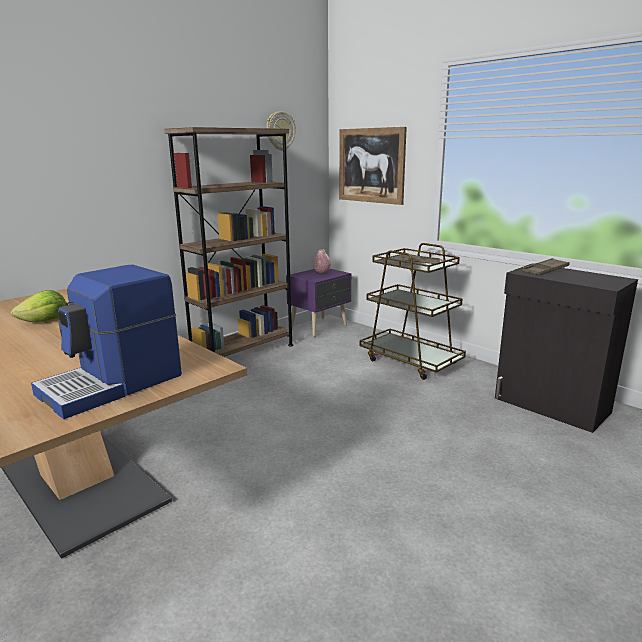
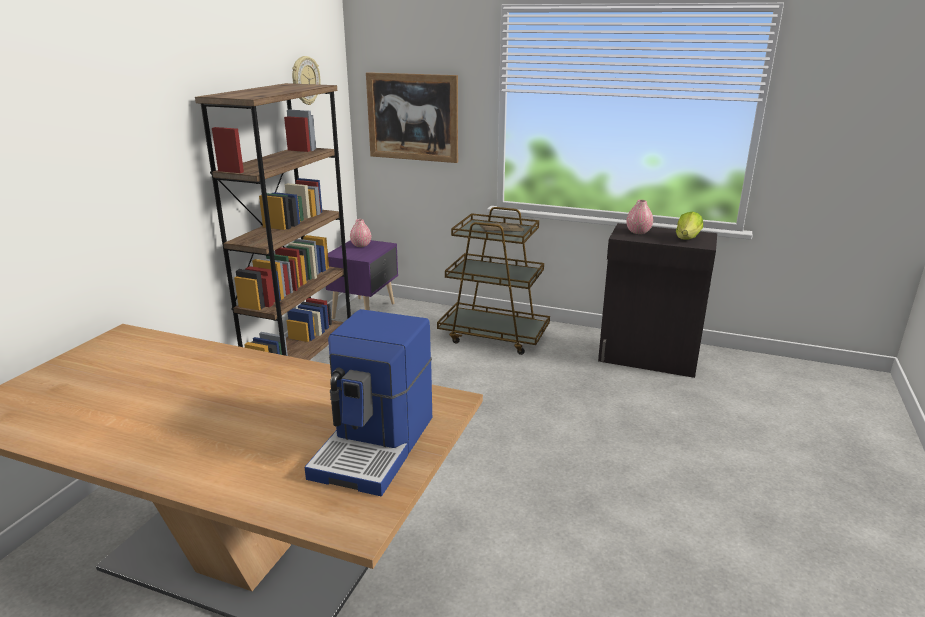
camera: 25 degrees left, 5 degrees up
lettuce [11,290,66,322] -> lettuce moved to [676,212,703,240]
brown tray [522,258,570,275] -> pink vase [626,200,653,234]

